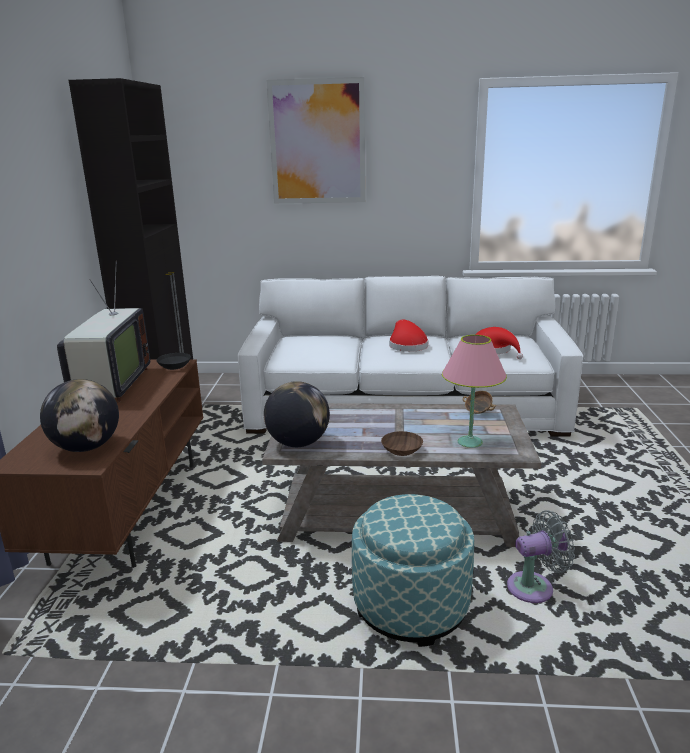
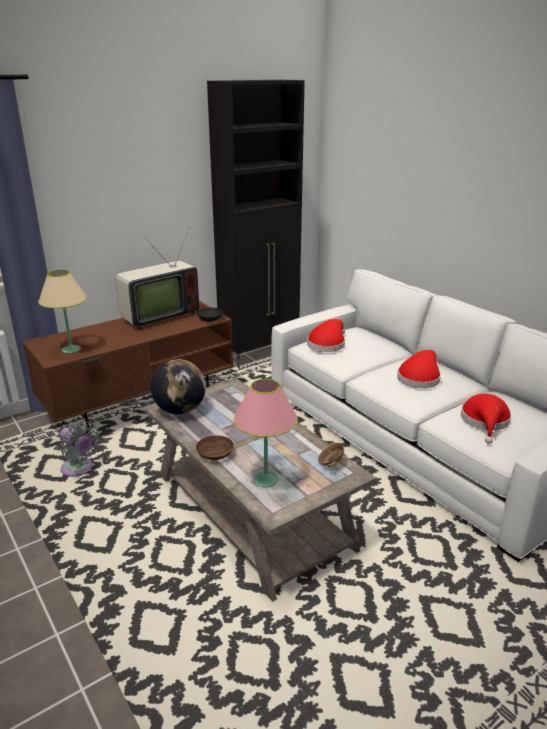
camera: 50 degrees right, 5 degrees up
globe [40,379,119,452] -> beige table lamp [38,270,87,353]
picture [266,77,366,204] -> none
ottoman [352,494,474,647] -> none
grey fan [507,510,575,603] -> grey fan moved to [59,421,99,477]
none -> red hat [307,319,345,352]

